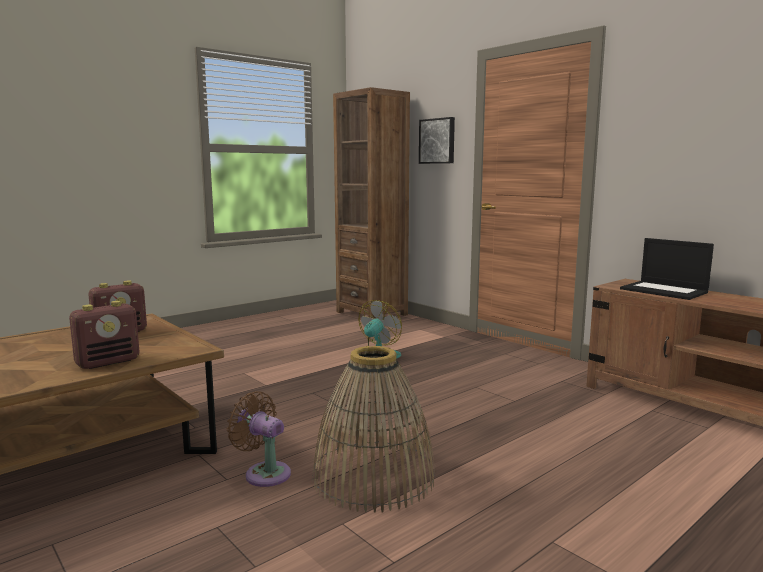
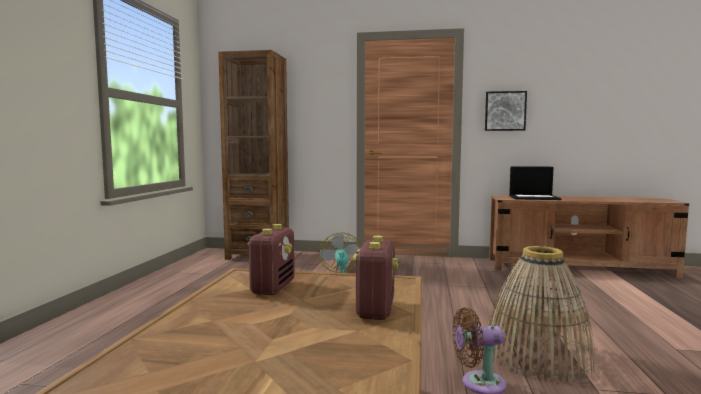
camera: 40 degrees left, 5 degrees down
picture [419,117,455,164] -> picture moved to [485,91,527,131]

